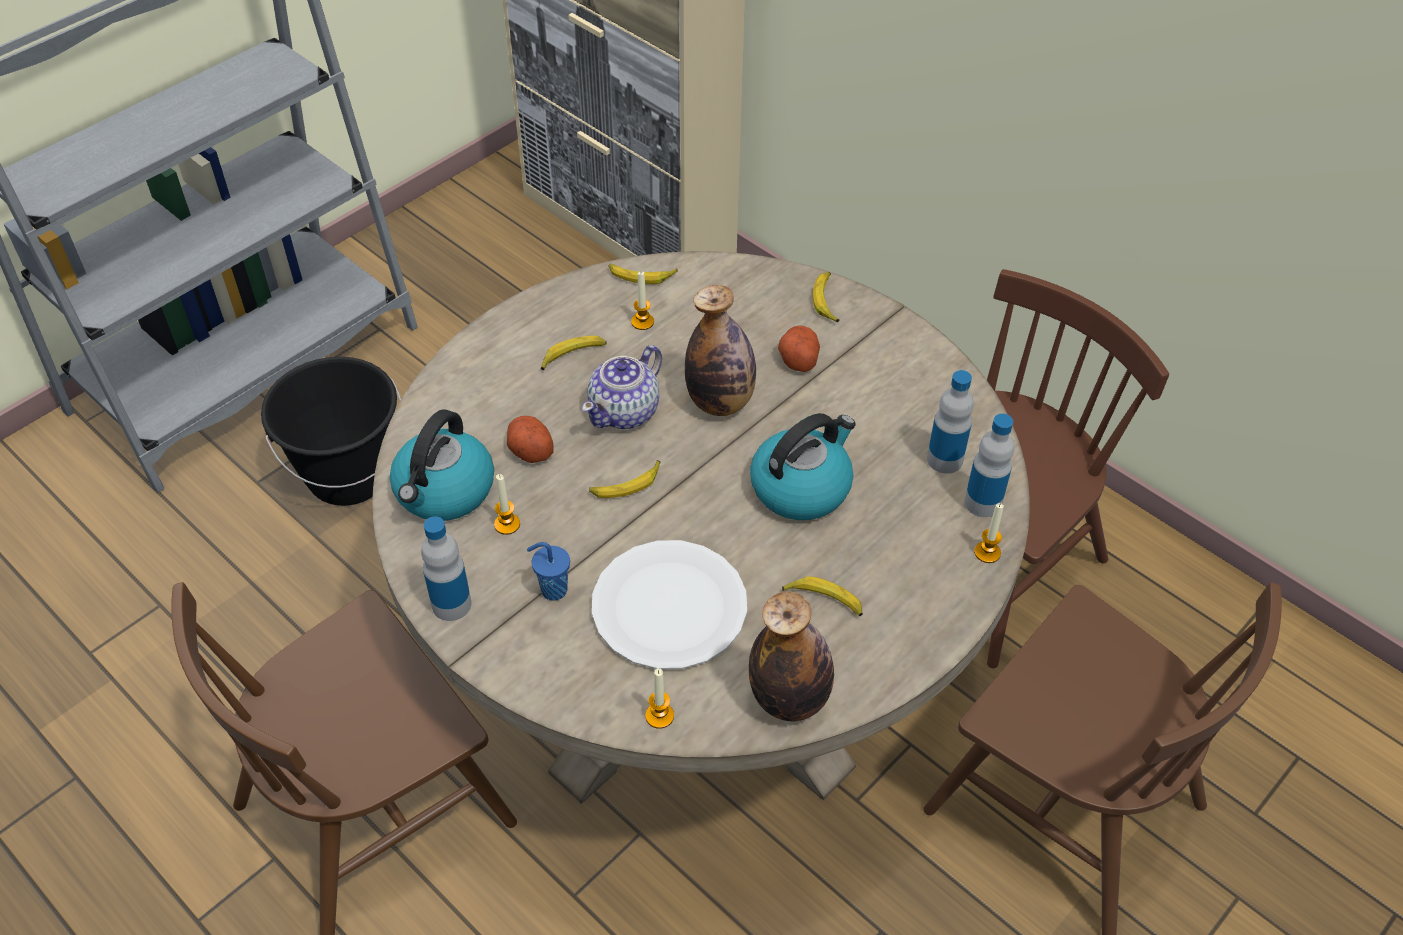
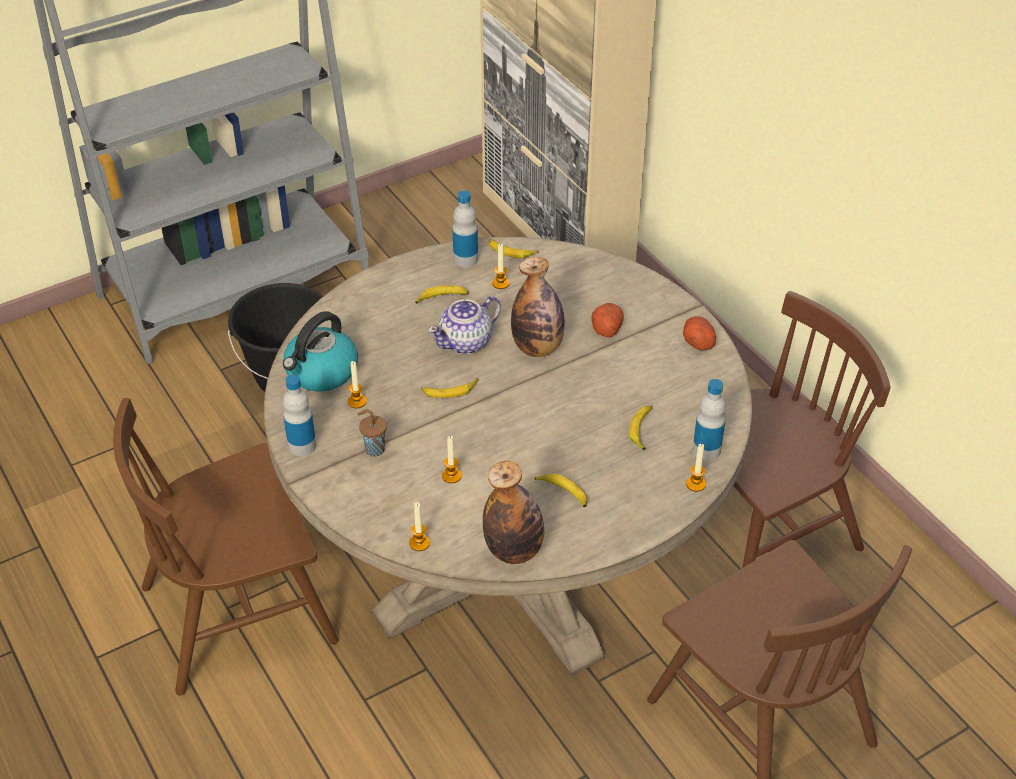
camera: 15 degrees right, 5 degrees down
potato [507,416,554,463] -> potato moved to [683,316,716,350]
blue cup [527,542,570,601] -> brown cup [358,409,387,457]
white plate [592,540,747,669] -> candle [442,436,462,483]
kettle [750,413,856,520] -> none
banana [813,272,839,322] -> banana moved to [629,406,652,450]
bottle [927,370,974,474] -> bottle moved to [453,190,478,268]

